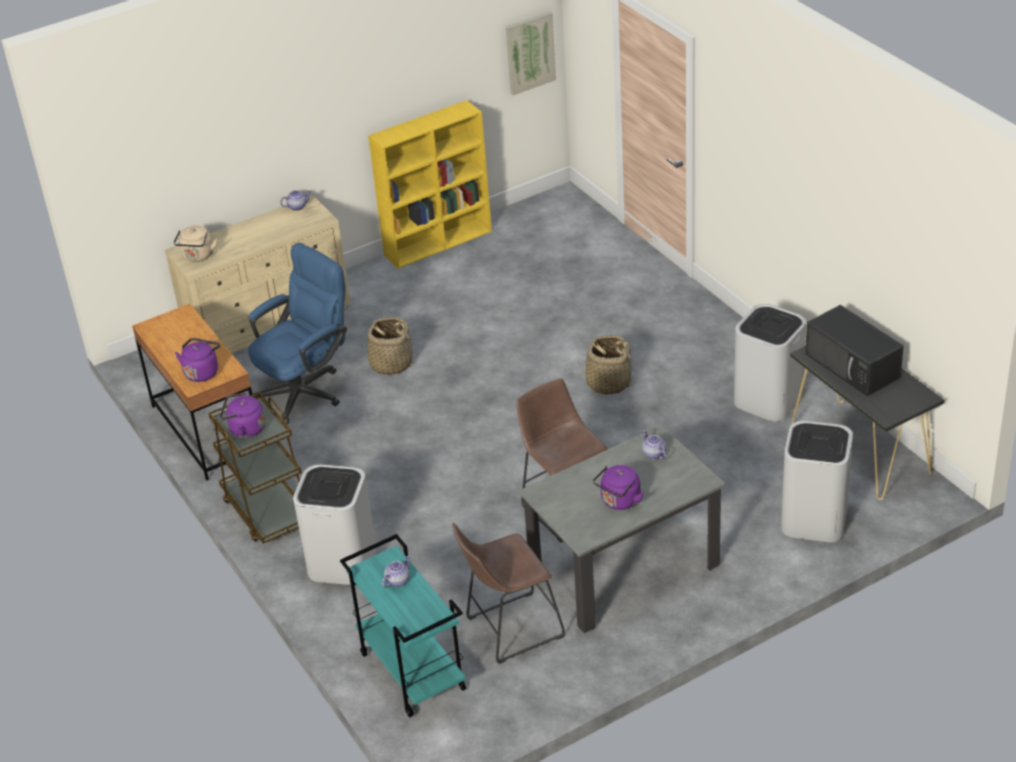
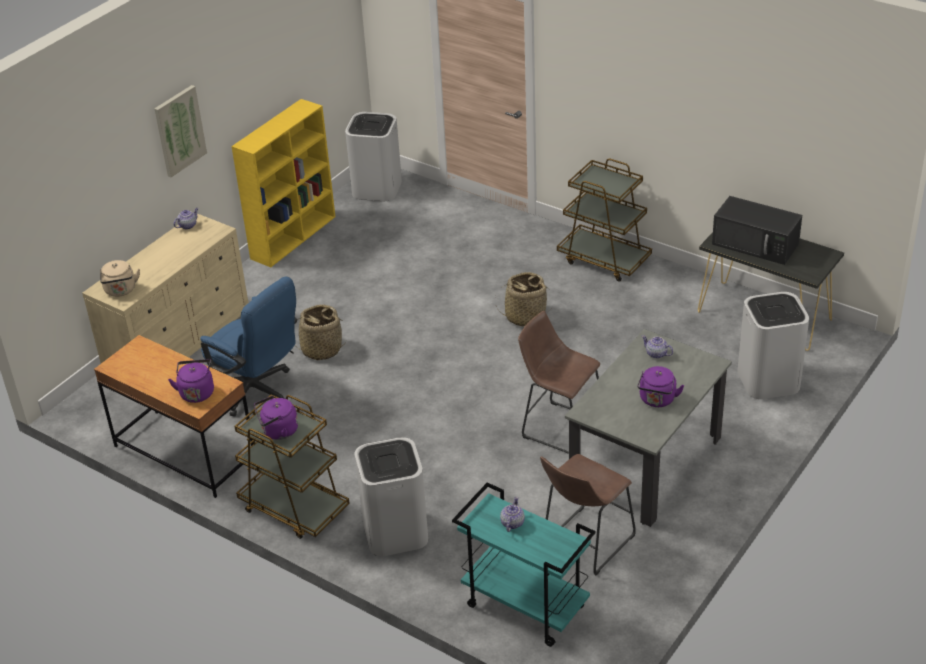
camera: 25 degrees left, 0 degrees up
blue office chair [248,243,347,424] -> blue office chair turned 105 degrees clockwise [200,277,297,417]
picture [506,11,556,95] -> picture moved to [154,85,207,177]
white trash can [734,304,806,421] -> white trash can moved to [345,112,402,201]
none -> brown cart [557,158,652,282]

